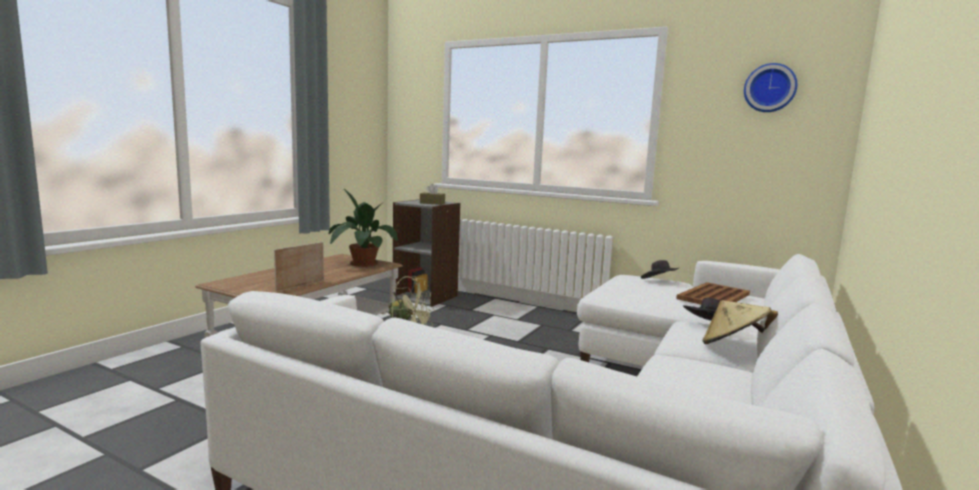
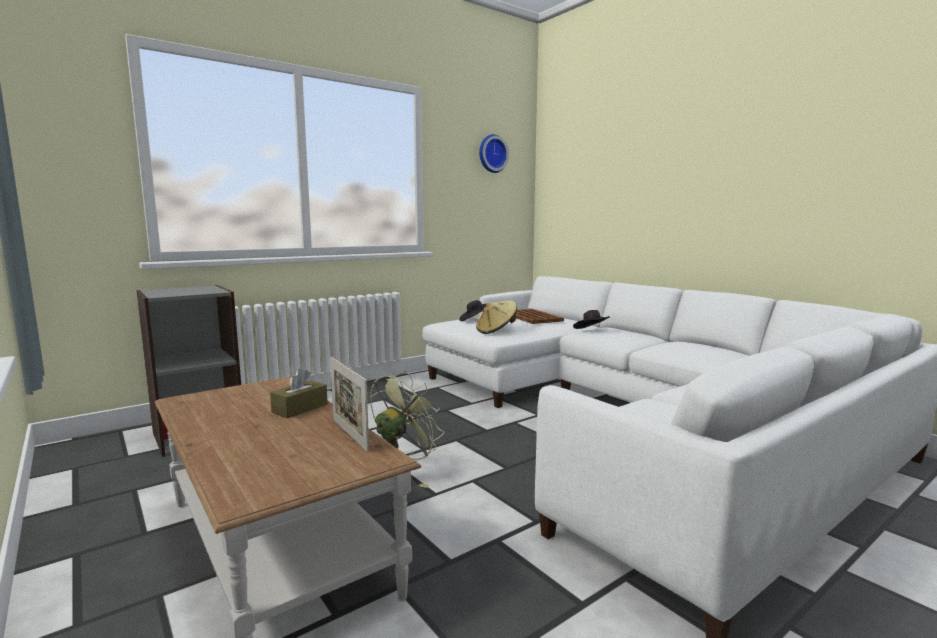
camera: 65 degrees left, 0 degrees up
potted plant [329,189,398,267] -> none
brown tissue box [420,184,445,205] -> brown tissue box moved to [270,368,328,418]
beige hat [703,300,778,344] -> beige hat moved to [476,301,517,334]

